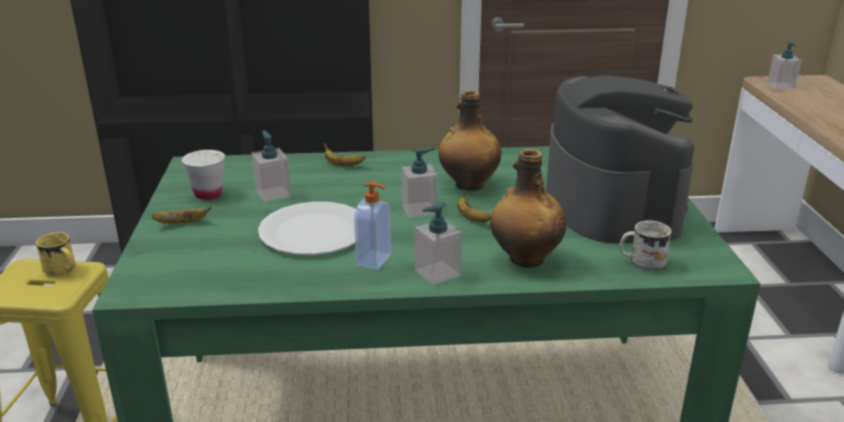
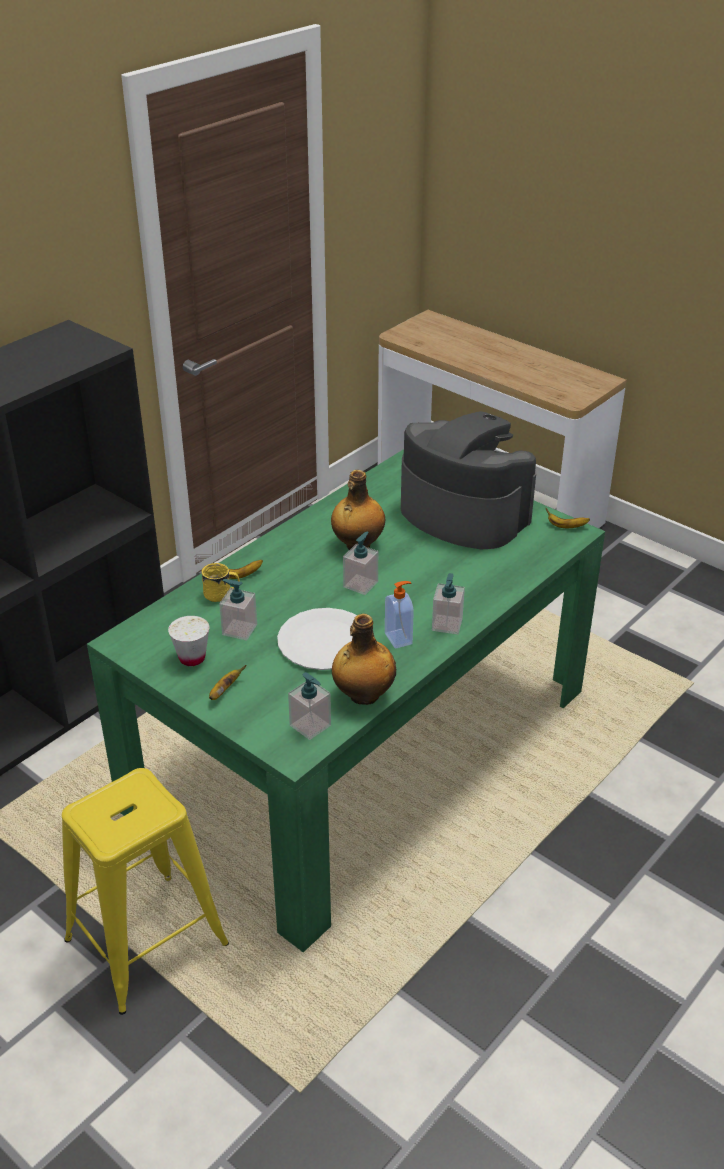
camera: 45 degrees left, 10 degrees up
yellow mug [36,232,76,276] -> yellow mug moved to [202,563,240,602]
banana [457,189,491,222] -> banana moved to [546,508,590,528]
bottle [490,148,566,268] -> bottle moved to [332,614,396,705]
white mug [619,220,672,270] -> none
soap dispenser [767,40,802,89] -> soap dispenser moved to [288,672,331,740]

